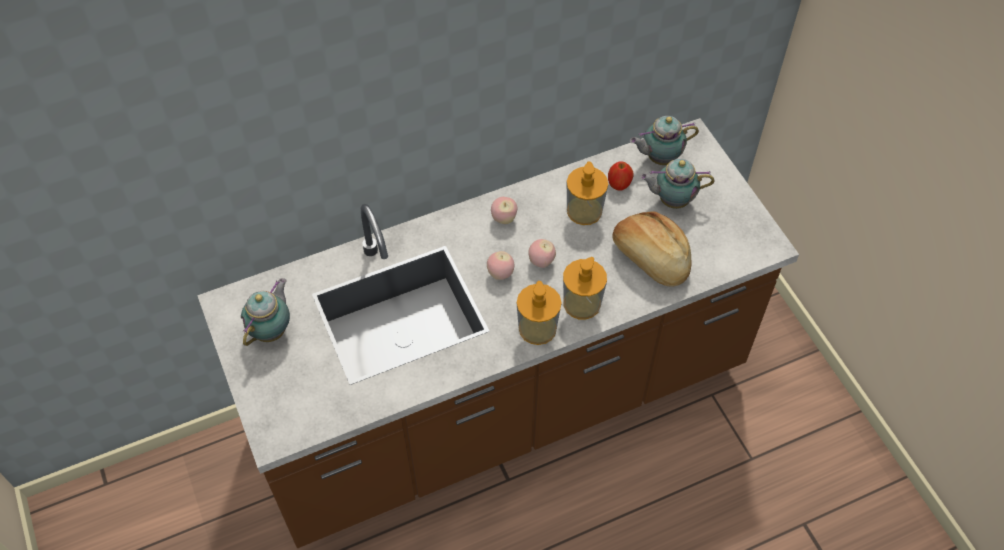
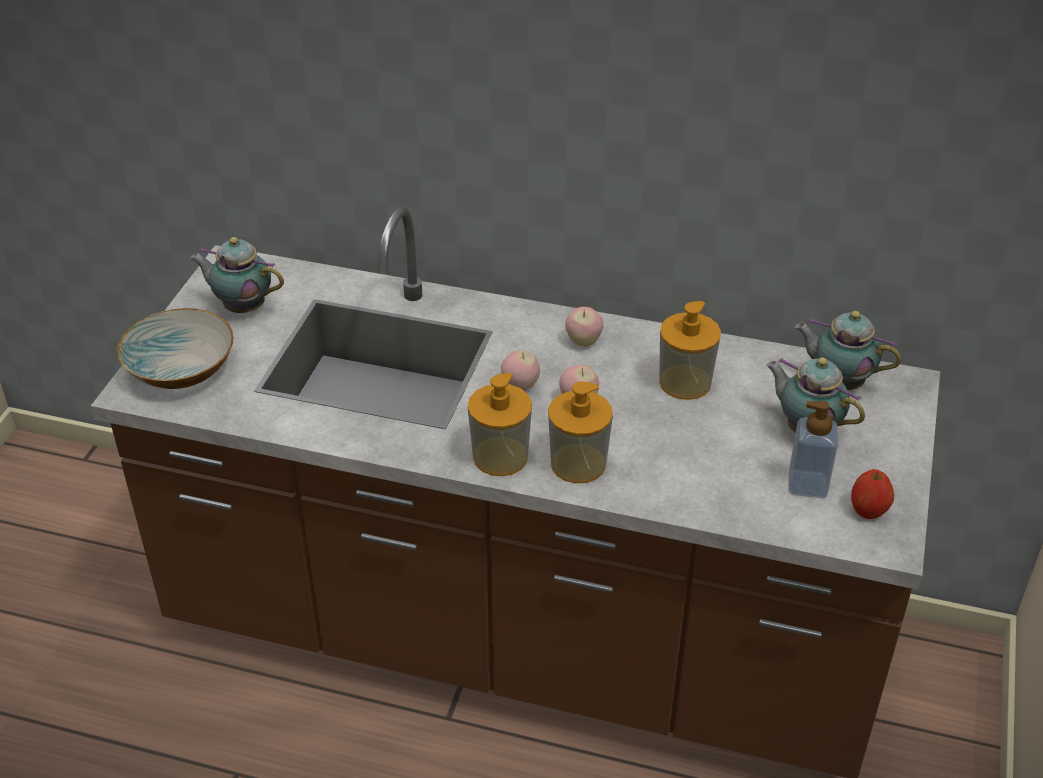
camera: 40 degrees right, 15 degrees down
teapot [241,278,290,346] -> teapot turned 135 degrees counterclockwise [190,237,284,313]
apple [608,161,633,191] -> apple moved to [851,469,894,519]
bread [612,211,692,287] -> none
none -> bowl [117,308,234,389]
none -> soap dispenser [788,401,838,498]

